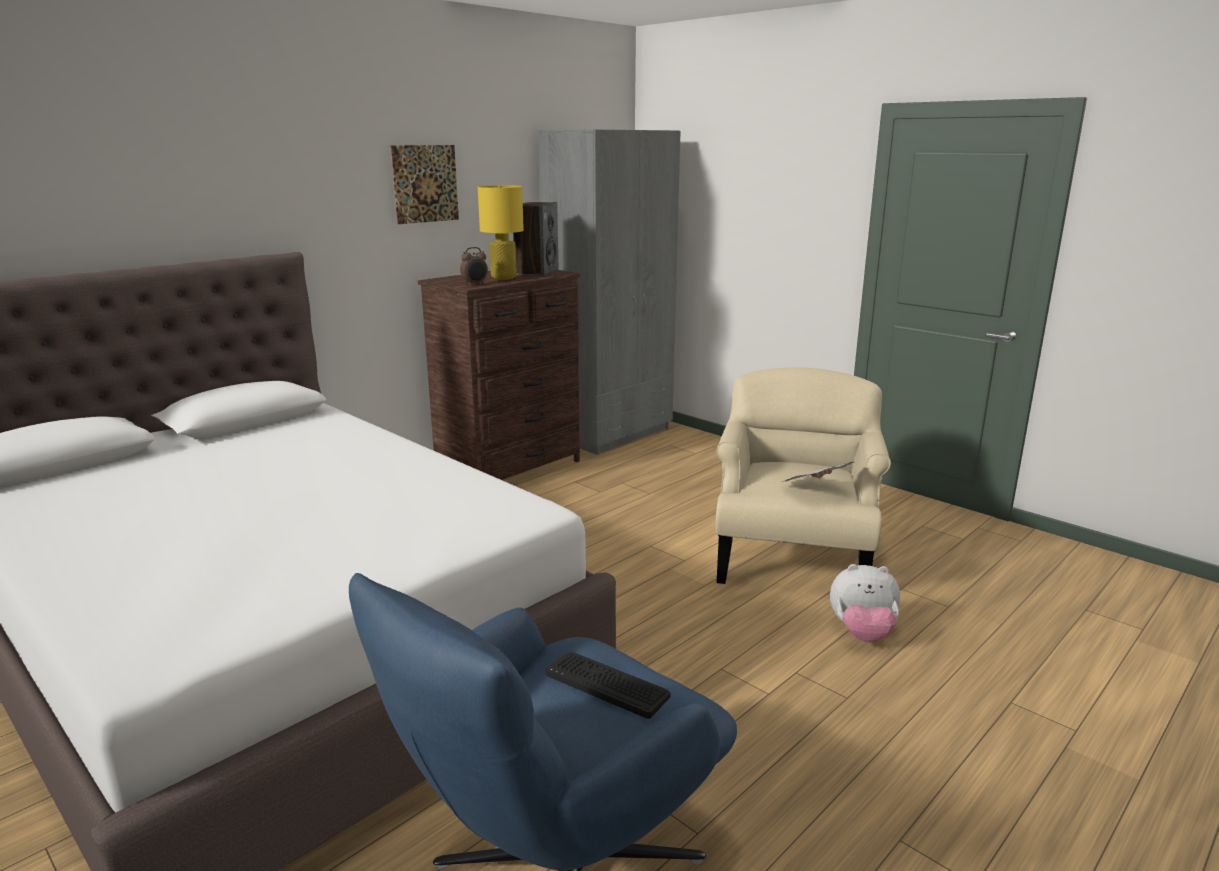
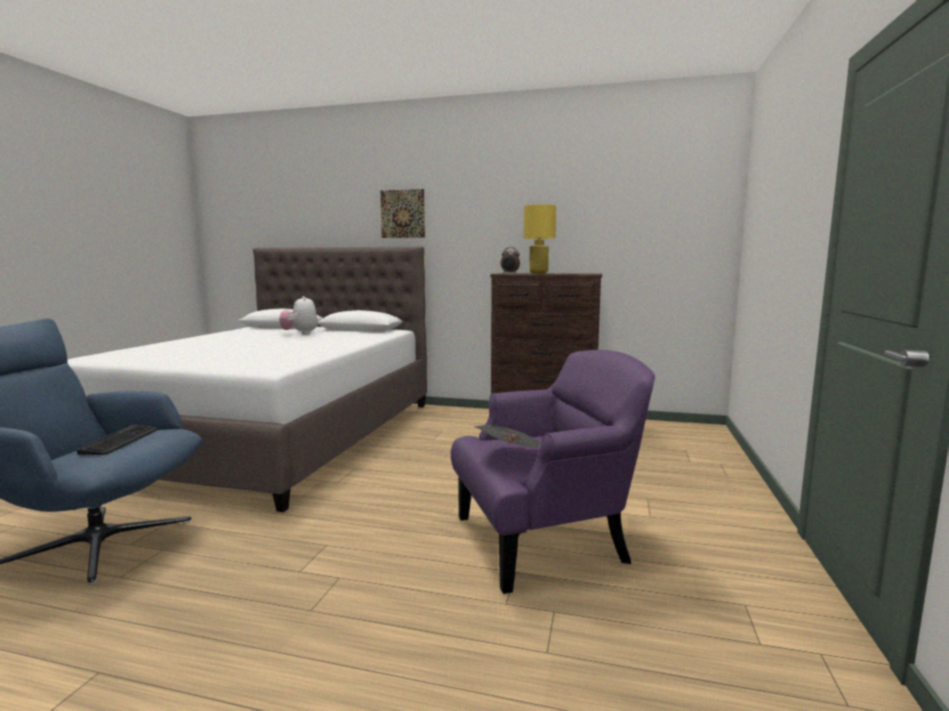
camera: 60 degrees right, 10 degrees down
picture [391,145,459,224] -> picture moved to [380,189,425,238]
speaker [513,202,558,276] -> none
grey wardrobe [538,130,681,455] -> none
beige armchair [715,367,891,584] -> purple armchair [451,350,655,594]
plush toy [830,564,900,642] -> plush toy moved to [279,296,318,334]

